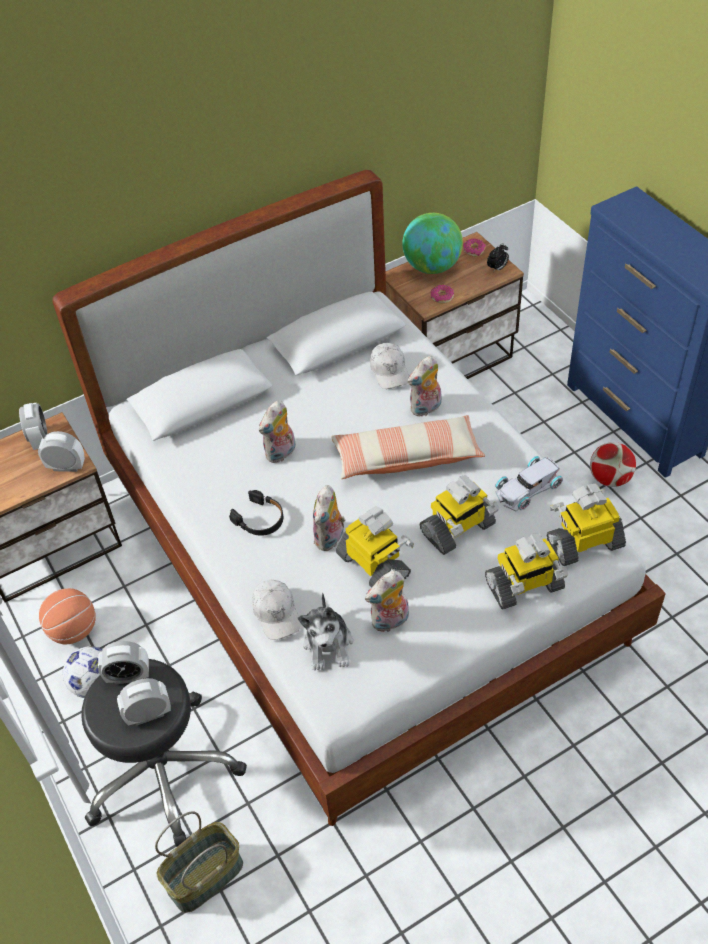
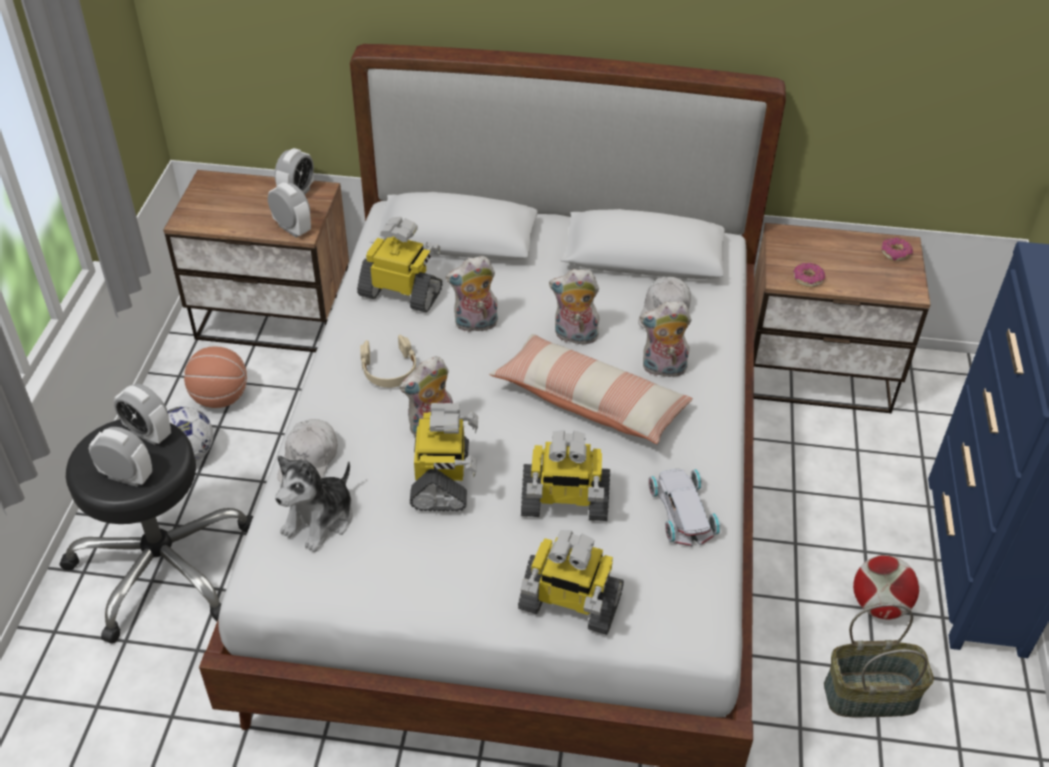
camera: 35 degrees right, 5 degrees down
basket [155,811,243,913] -> basket moved to [824,604,934,717]
black headphones [229,490,283,536] -> beige headphones [360,335,416,388]
plush toy [365,571,409,632] -> plush toy moved to [549,269,600,345]
globe [402,213,463,274] -> none
alarm clock [487,243,509,272] -> none
white toy car [495,456,563,511] -> white toy car turned 75 degrees clockwise [649,469,720,547]
toy robot [546,484,626,566] -> toy robot moved to [357,217,442,312]

